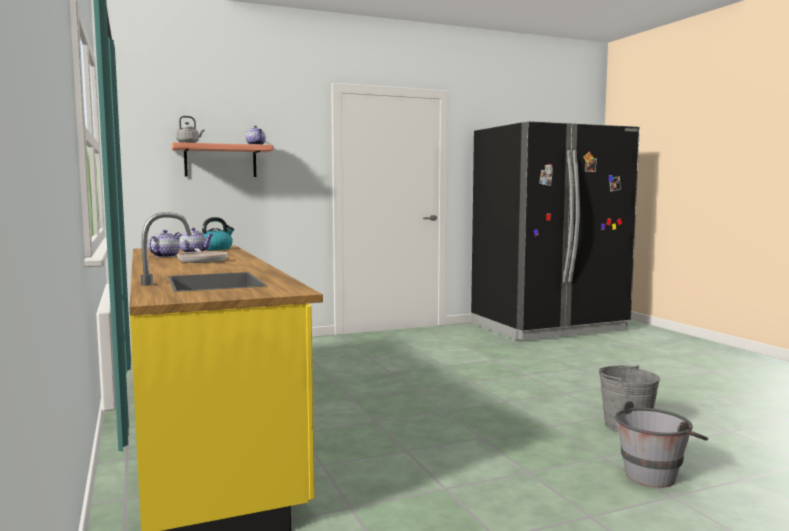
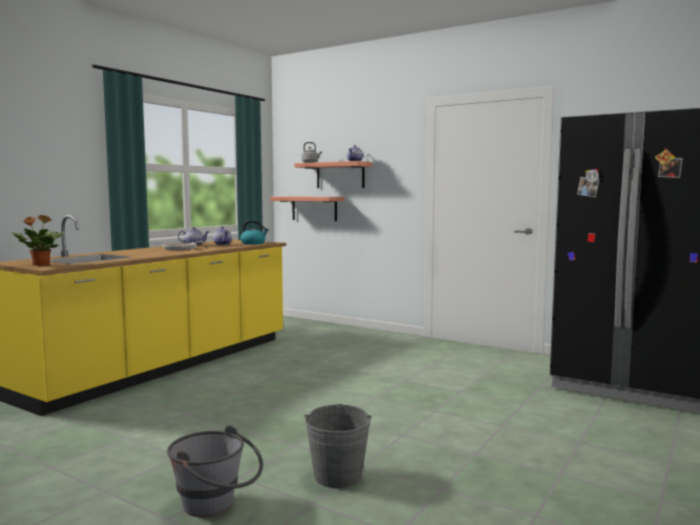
camera: 55 degrees right, 0 degrees up
none -> potted plant [12,215,64,266]
none -> shelf [270,196,344,221]

